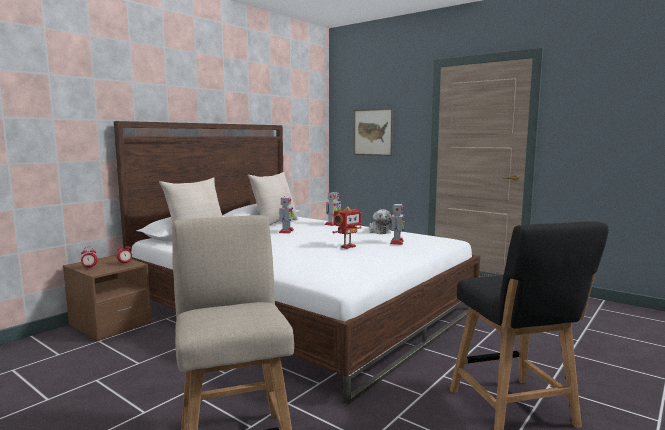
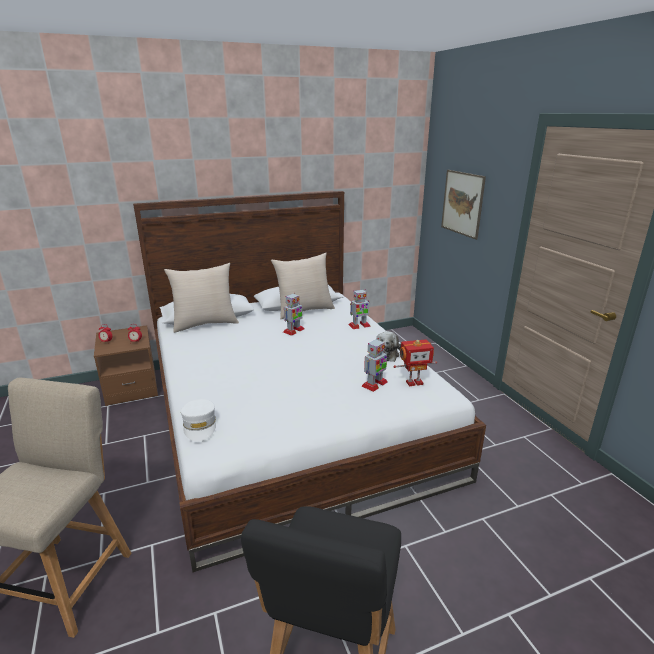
camera: 30 degrees right, 15 degrees up
toy robot [332,207,362,249] -> toy robot moved to [393,339,437,386]
none -> white cap [181,399,216,442]

